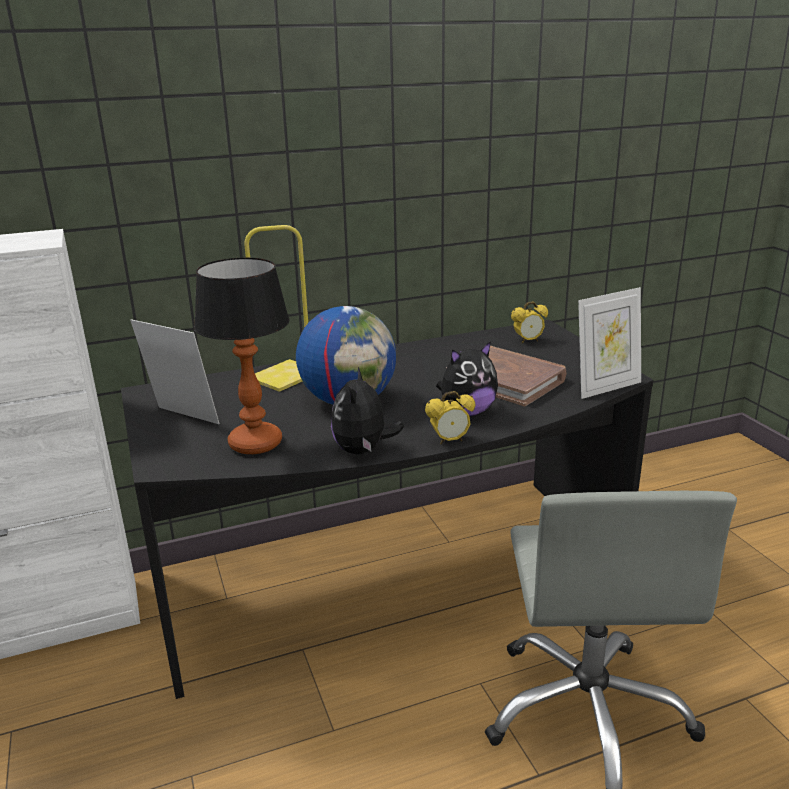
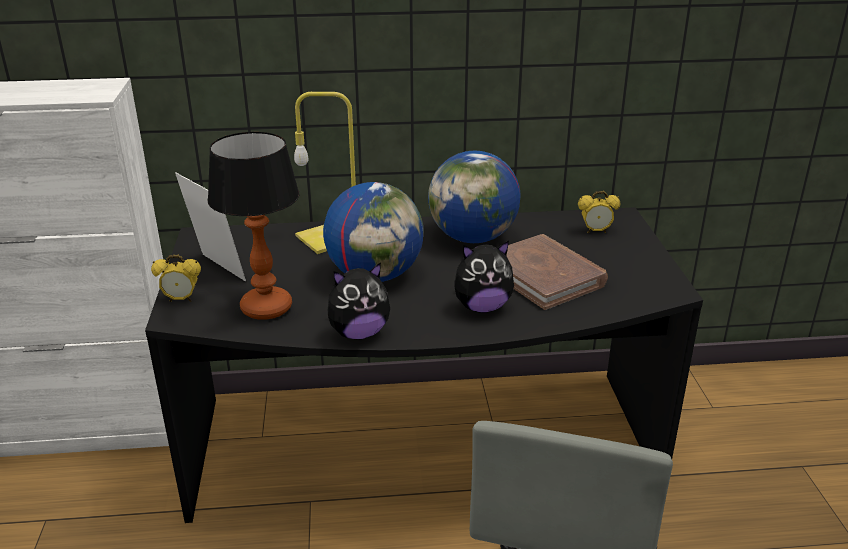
camera: 15 degrees right, 5 degrees up
plush toy [331,367,404,454] -> plush toy turned 135 degrees counterclockwise [328,262,390,340]
alarm clock [425,391,475,444] -> alarm clock moved to [151,255,201,302]
picture frame [578,287,641,399] -> none
none -> globe [428,151,520,243]

